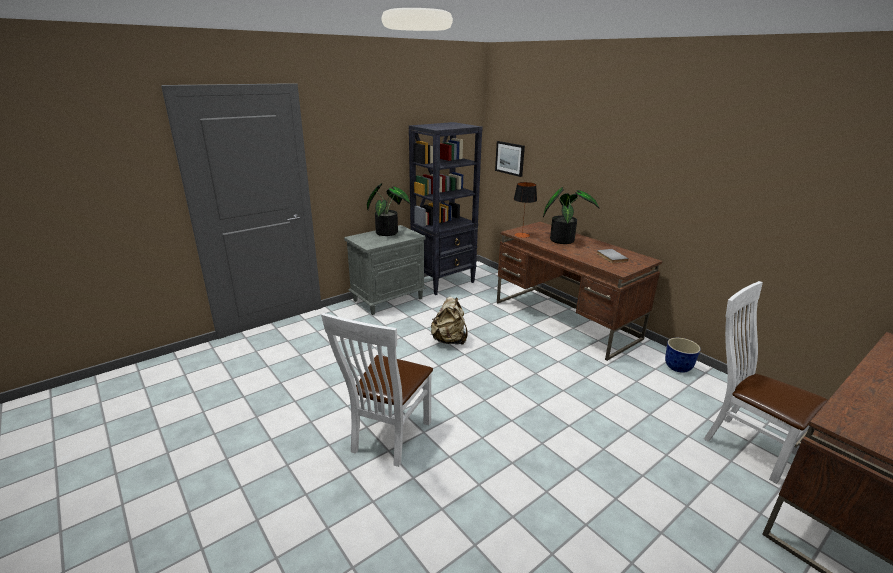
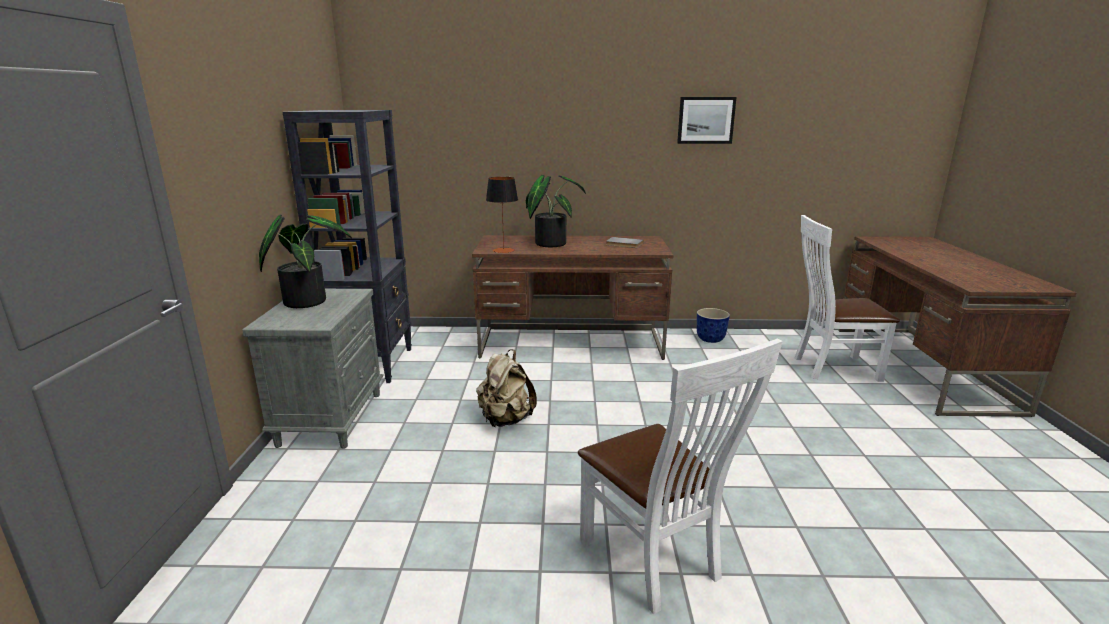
camera: 50 degrees left, 5 degrees down
picture [495,141,525,177] -> picture moved to [677,97,737,144]

